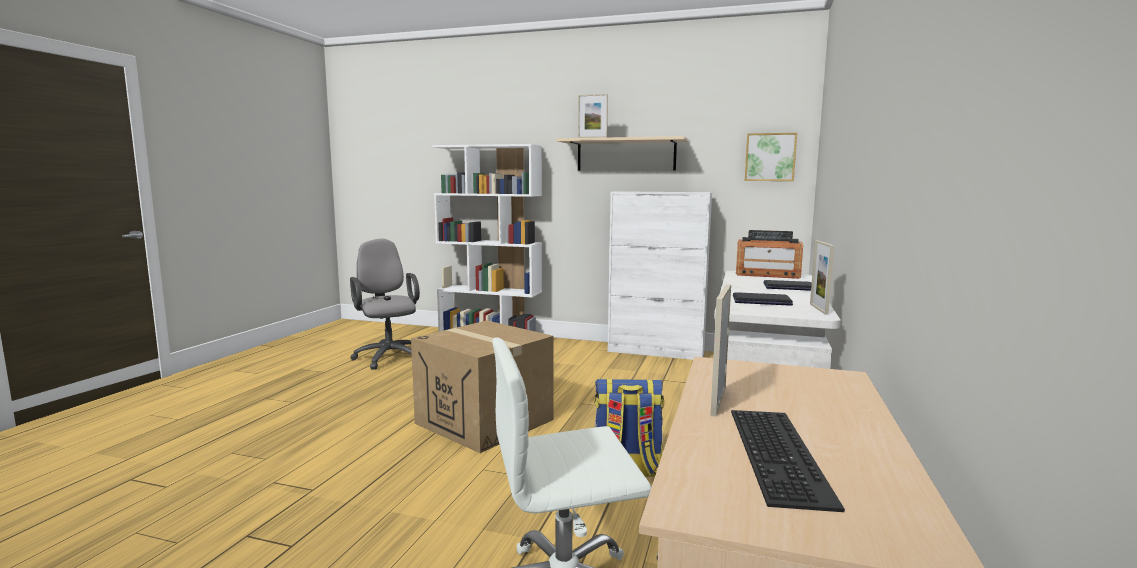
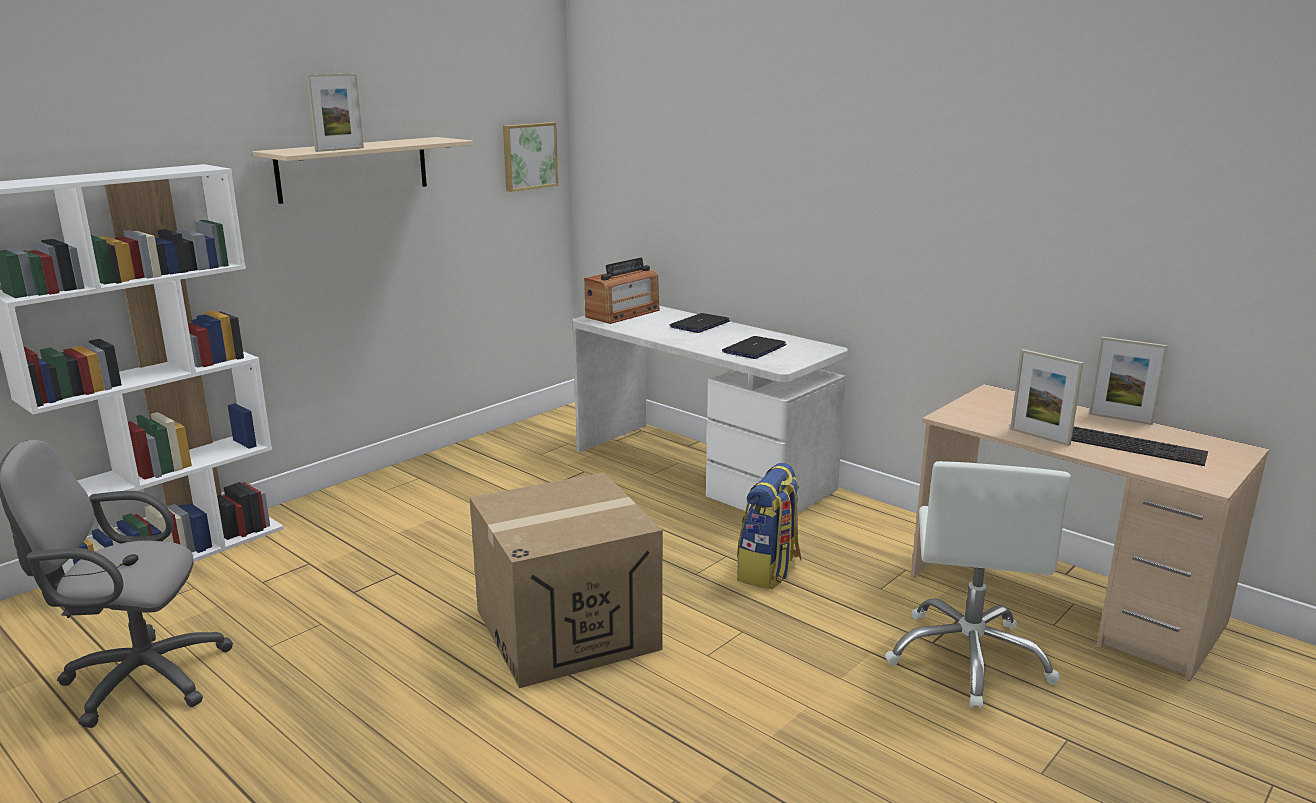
camera: 65 degrees left, 10 degrees up
white cabinet [608,191,712,360] -> none
picture frame [810,240,834,315] -> picture frame moved to [1089,337,1168,425]

